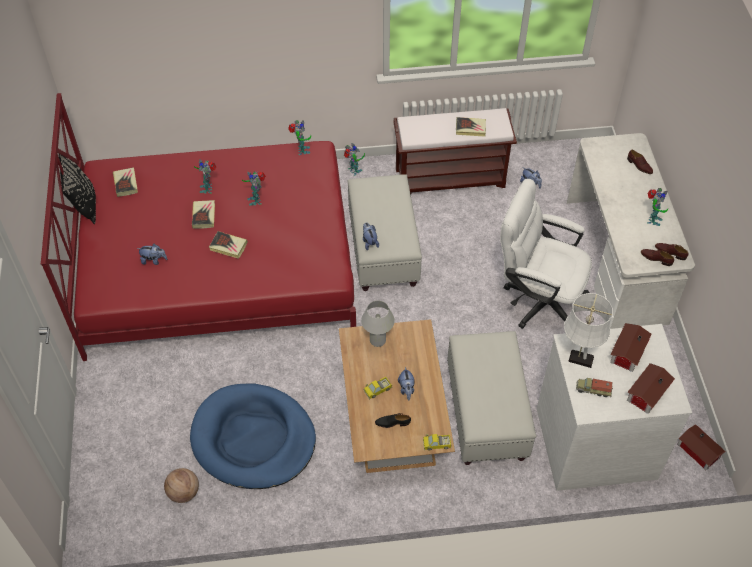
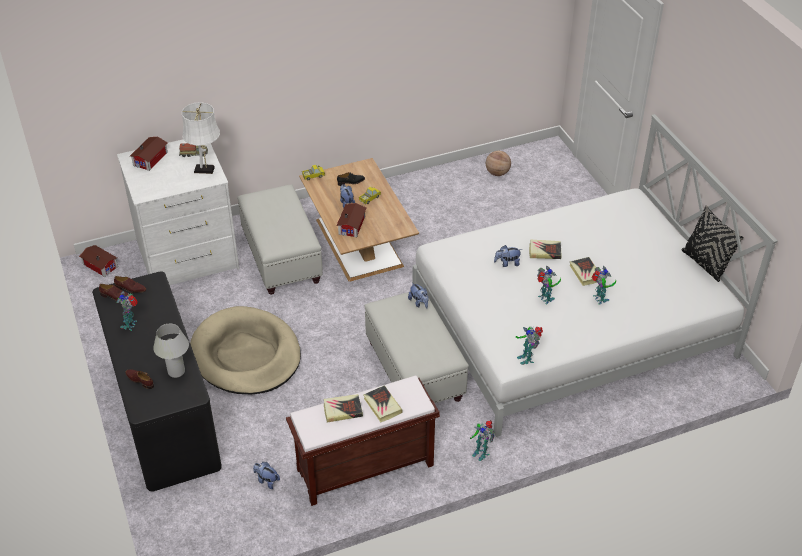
camera: 165 degrees right, 10 degrees down
red bed [41,93,356,361] -> white bed [412,114,778,437]
book [113,167,138,197] -> book moved to [363,385,403,422]
plush toy [137,244,167,265] -> plush toy moved to [494,245,522,267]
blue dog bed [190,384,316,489] -> none
white table lamp [361,301,395,347] -> white table lamp moved to [153,324,189,378]
white office chair [500,179,592,329] -> beige dog bed [190,306,301,394]
white desk [567,133,695,329] -> black desk [92,271,222,492]
toy house [610,323,652,372] -> toy house moved to [336,203,366,237]

